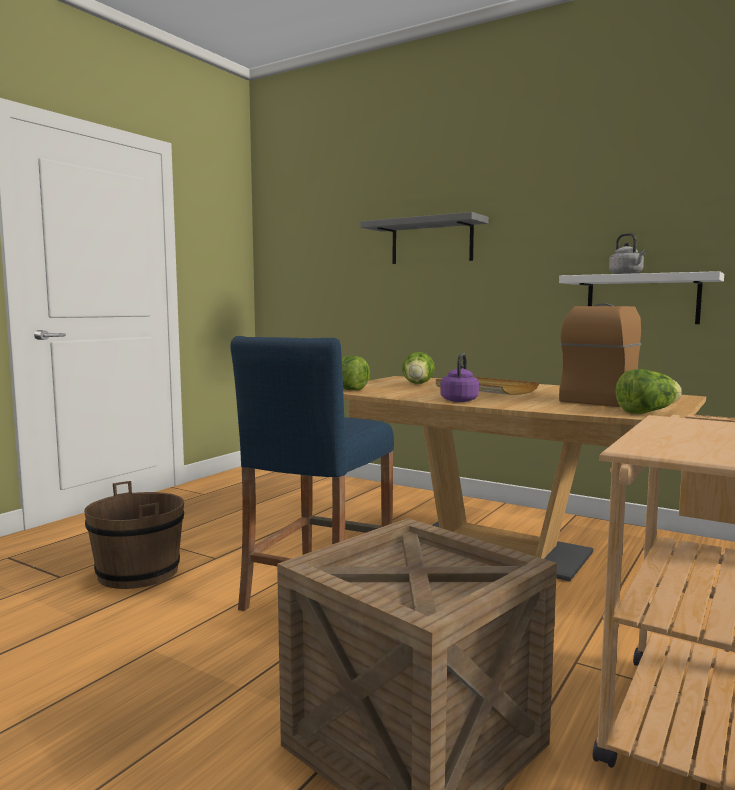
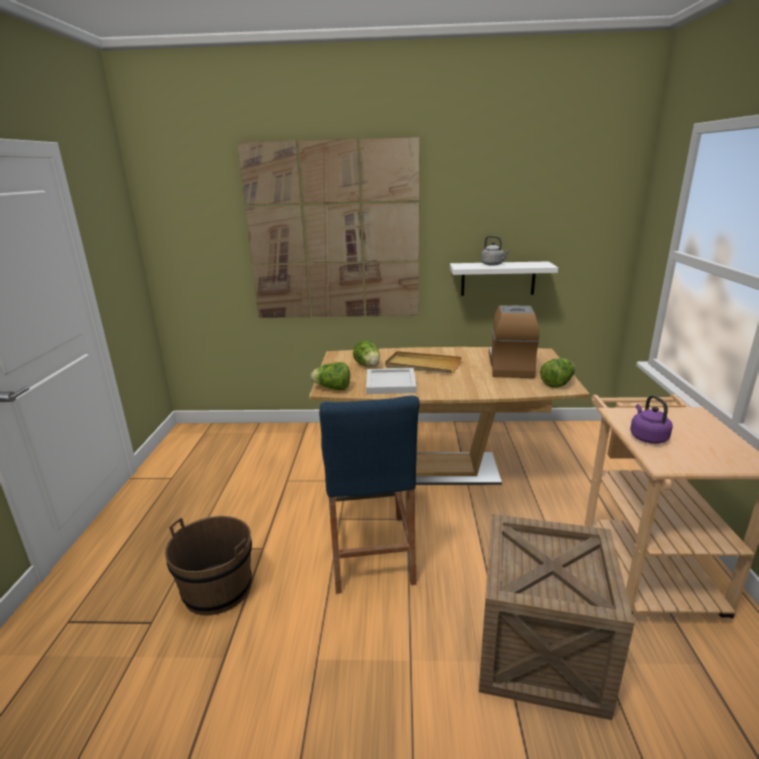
camera: 30 degrees left, 15 degrees up
grey shelf [360,212,489,264] -> picture [237,137,420,318]
purple kettle [440,353,479,402] -> purple kettle moved to [630,395,673,444]
none -> white tray [366,368,417,394]

